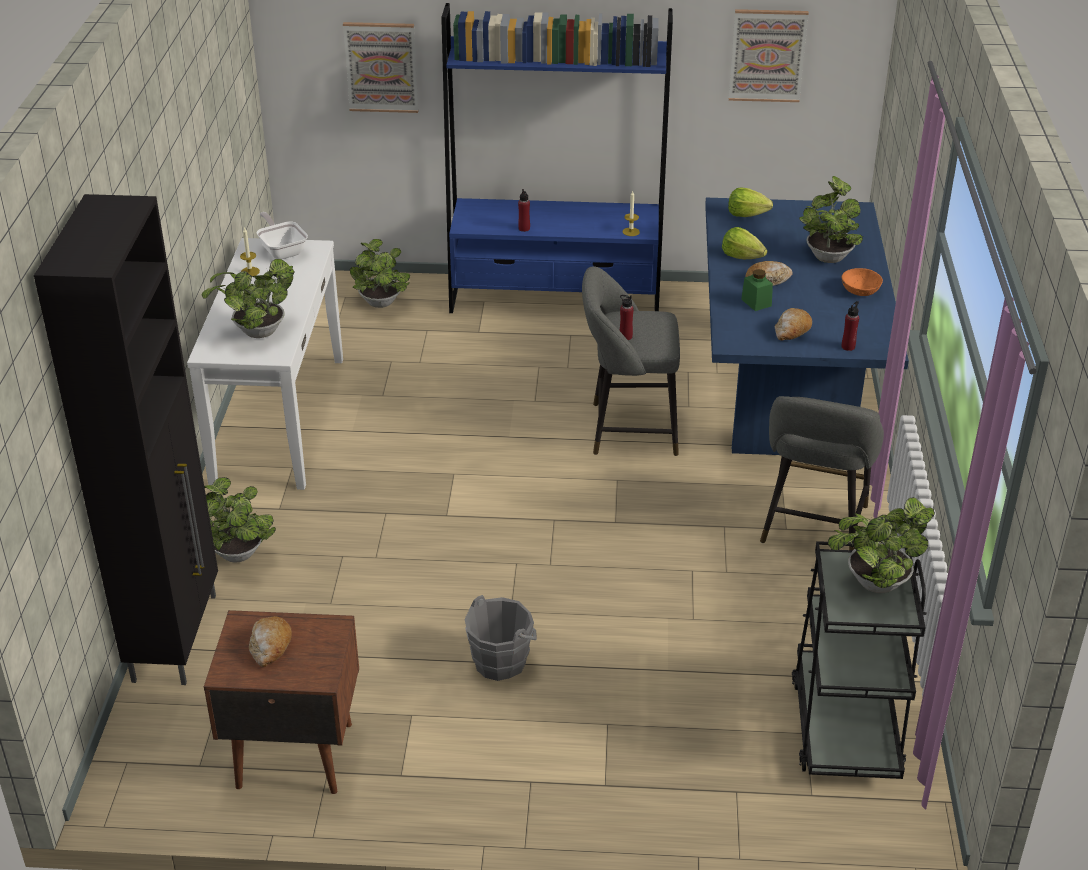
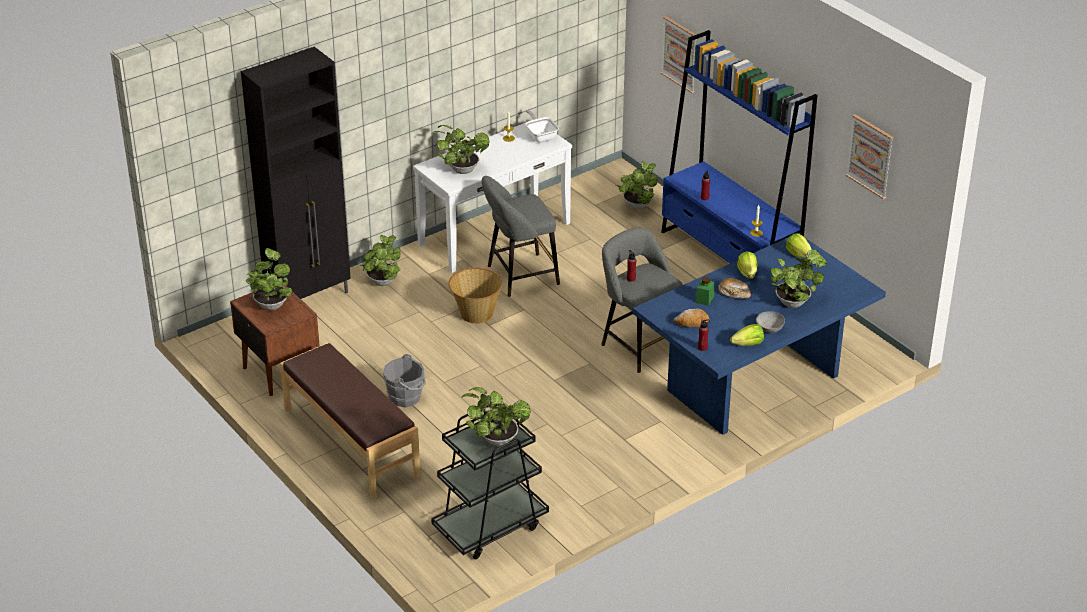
camera: 50 degrees right, 0 degrees up
bread [249,616,292,667] -> potted plant [246,248,292,310]
frying pan [257,212,308,259] -> frying pan turned 45 degrees counterclockwise [525,110,559,143]
grey stool [760,396,884,550] -> grey stool moved to [482,176,560,297]
orange bowl [841,268,883,296] -> grey bowl [756,311,785,333]
none -> brown bench [280,343,420,499]
none -> basket [448,268,503,324]
none -> lettuce [730,324,764,346]

